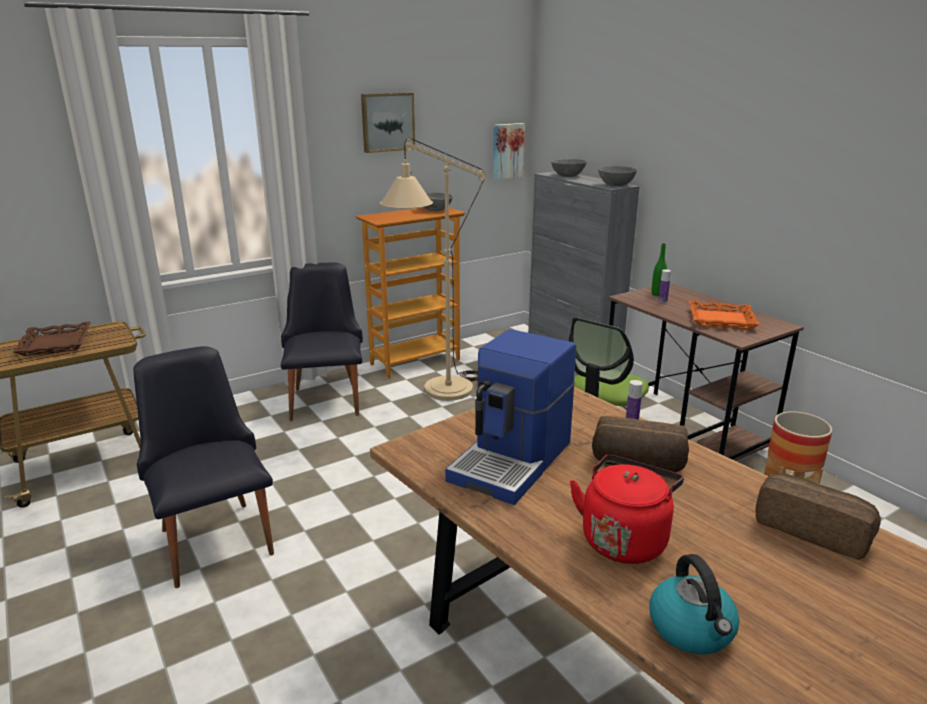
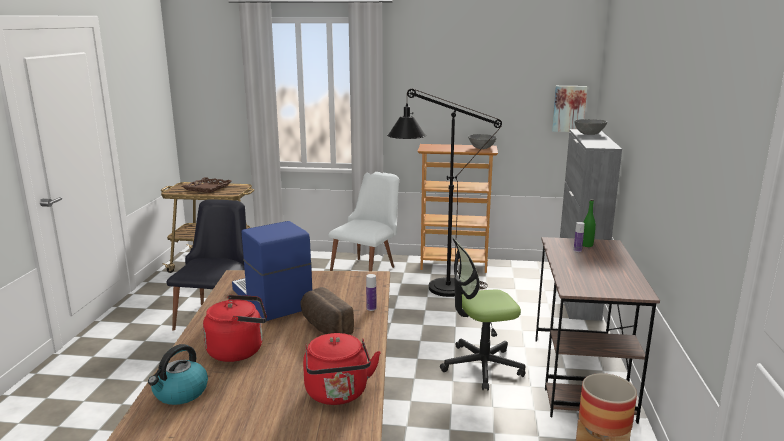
camera: 40 degrees right, 5 degrees down
black chair [281,263,363,421] -> white chair [329,172,399,271]
picture [361,93,415,153] -> none
beige floor lamp [380,138,485,401] -> black floor lamp [387,89,502,297]
coffee machine [445,329,576,505] -> coffee machine turned 75 degrees clockwise [232,221,312,321]
grey bowl [598,166,637,186] -> none
orange tray [689,301,760,329] -> none
bread [756,473,881,560] -> red kettle [303,333,381,405]

